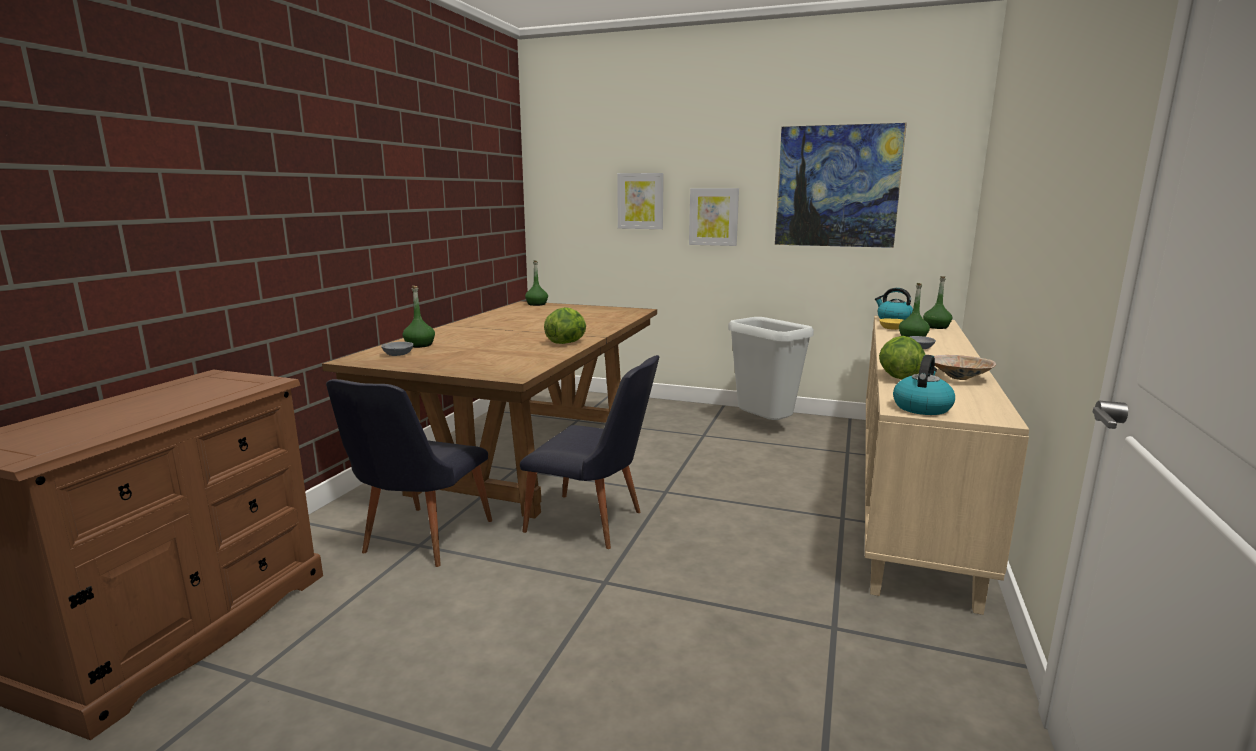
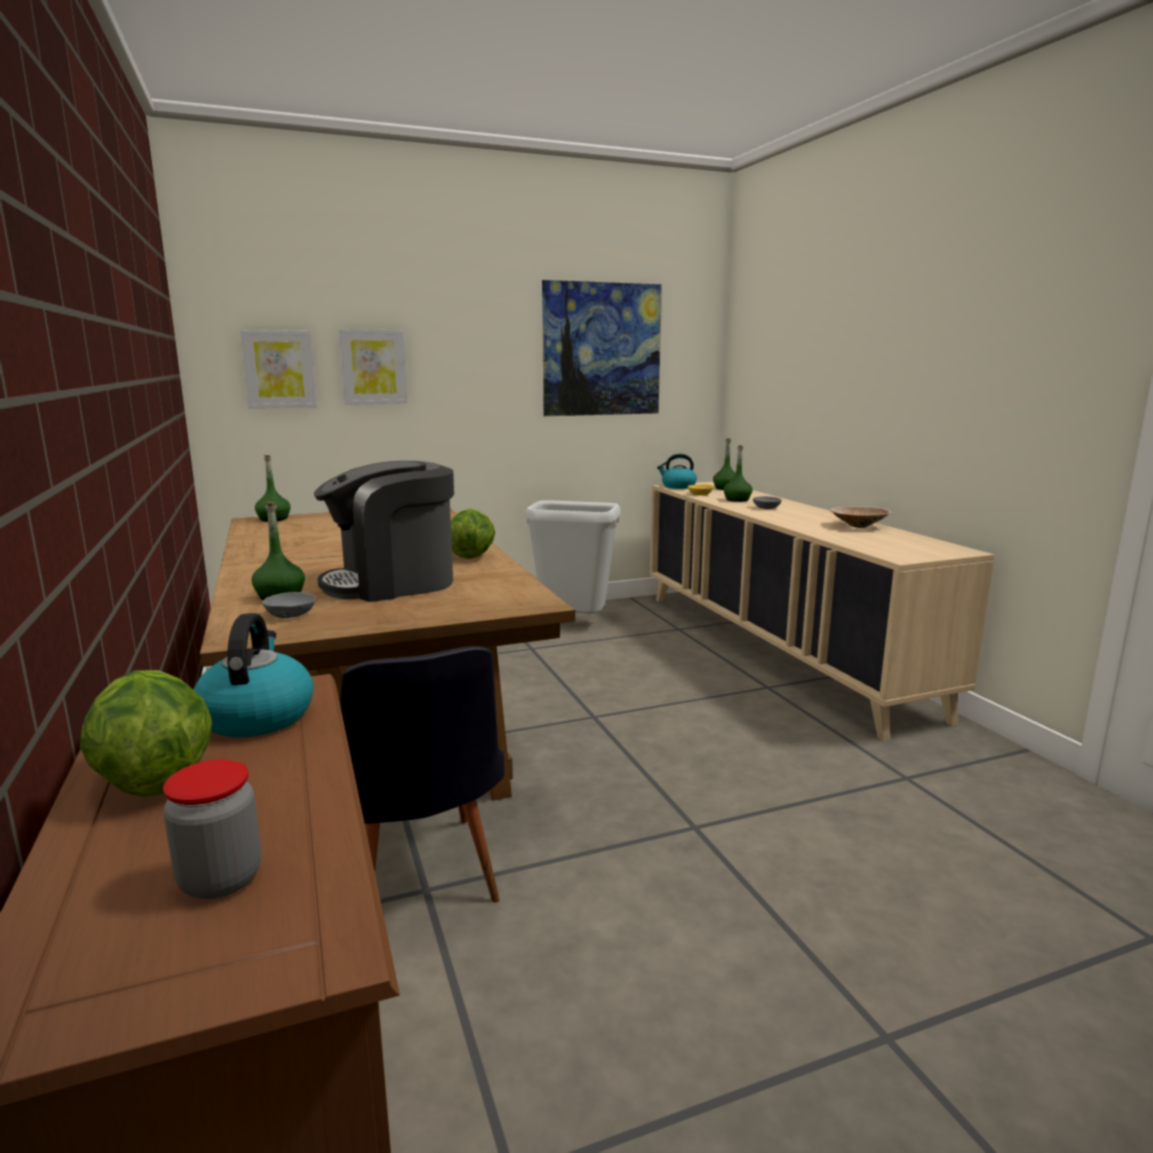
camera: 40 degrees left, 0 degrees up
black chair [520,355,659,549] -> none
picture [689,188,739,246] -> picture moved to [240,330,317,408]
lettuce [879,336,925,379] -> lettuce moved to [80,670,212,797]
kettle [893,355,955,415] -> kettle moved to [193,613,313,737]
none -> jar [163,759,261,899]
none -> coffee machine [314,461,454,602]

